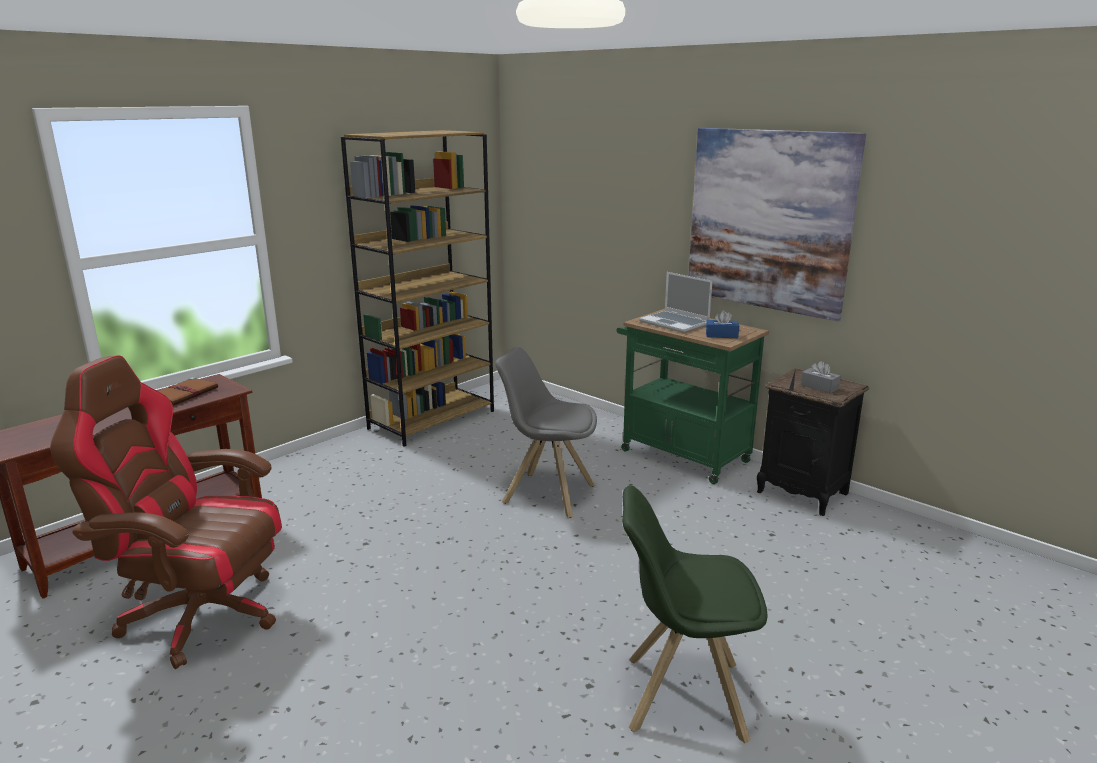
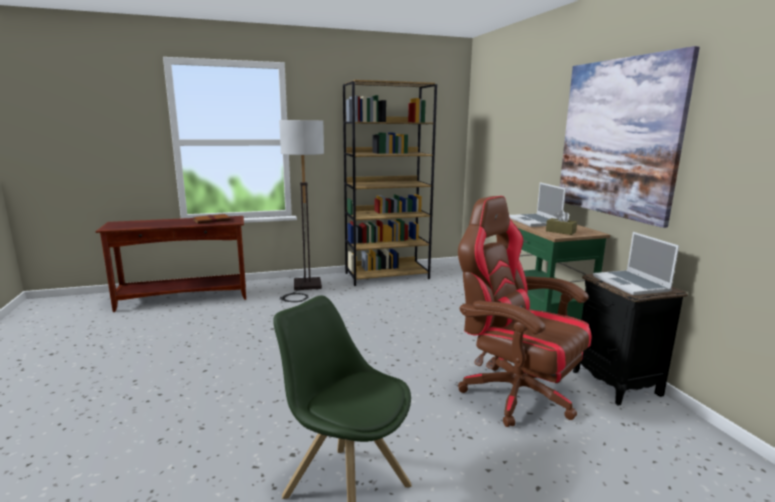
camera: 30 degrees right, 5 degrees down
brown office chair [50,355,282,669] -> brown office chair moved to [458,196,592,427]
grey chair [495,346,597,518] -> none
blue tissue box [706,310,739,338] -> brown tissue box [546,210,577,235]
grey tissue box [801,361,841,393] -> laptop [593,232,679,295]
none -> floor lamp [279,120,324,302]

